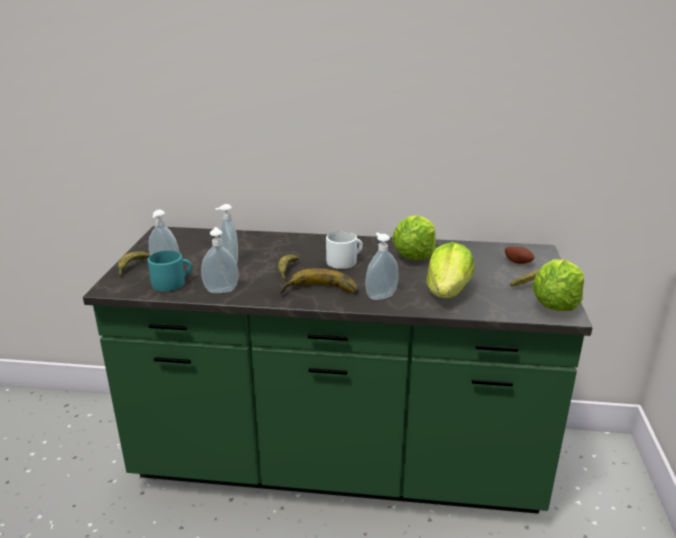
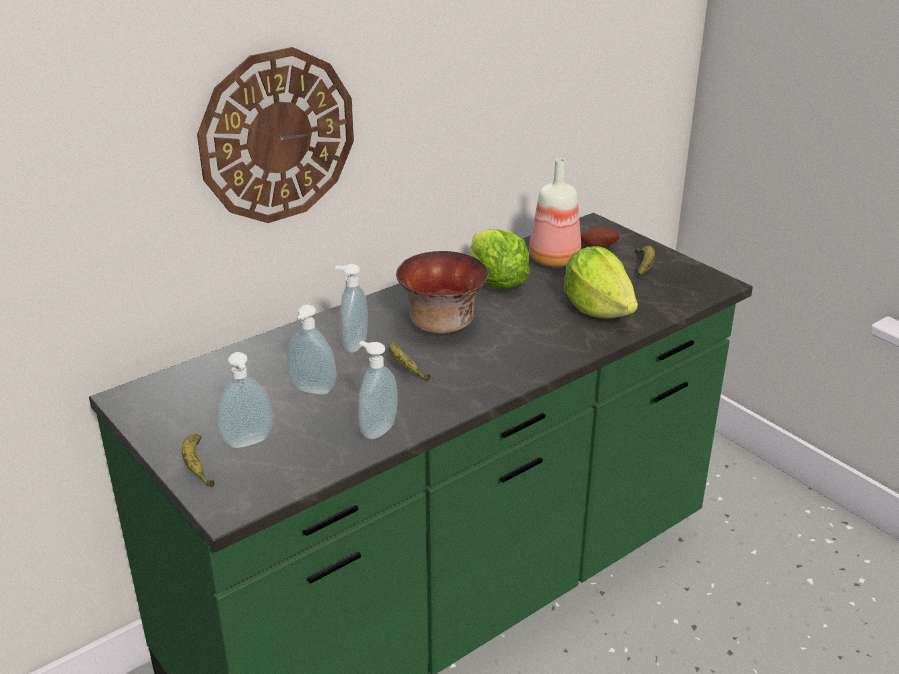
camera: 45 degrees left, 5 degrees up
turquoise mug [148,251,192,292] -> none
banana [279,268,359,294] -> none
white mug [326,231,363,269] -> bowl [396,251,488,334]
soap dispenser [366,233,399,300] -> soap dispenser moved to [335,264,368,353]
lettuce [532,259,584,311] -> none
none -> wall clock [197,47,354,223]
none -> bottle [529,158,581,267]

